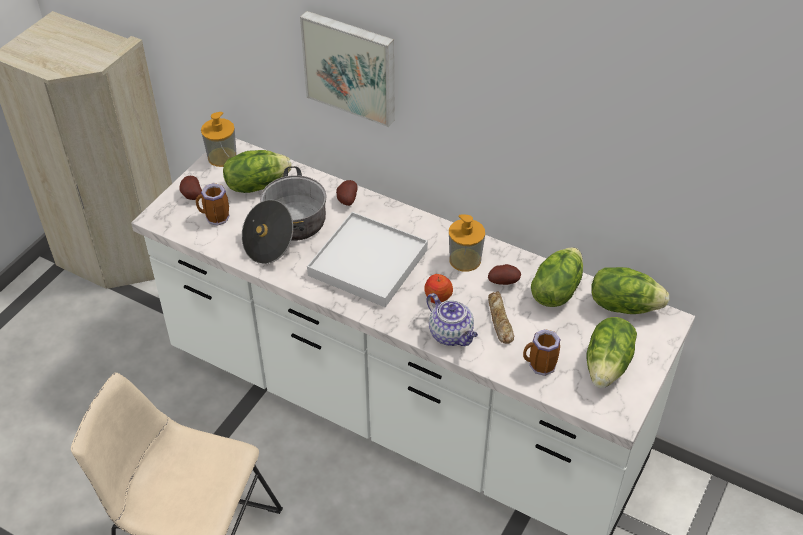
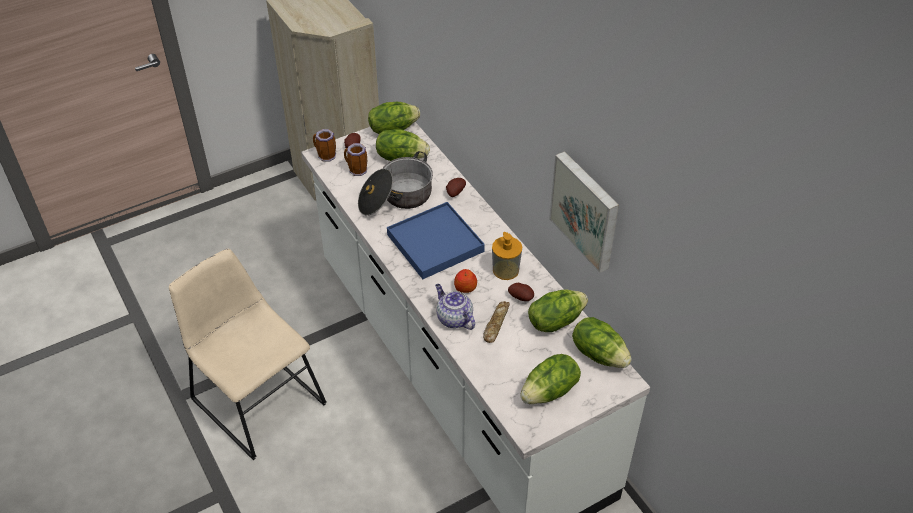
camera: 30 degrees right, 0 degrees up
soap dispenser [201,112,237,167] -> lettuce [368,102,420,134]
picture [300,11,395,127] -> picture moved to [549,151,619,273]
white tray [307,212,428,307] -> blue tray [387,202,485,279]
teapot [426,293,478,346] -> teapot turned 150 degrees clockwise [435,284,475,330]
mug [523,329,561,376] -> mug moved to [313,129,336,162]

